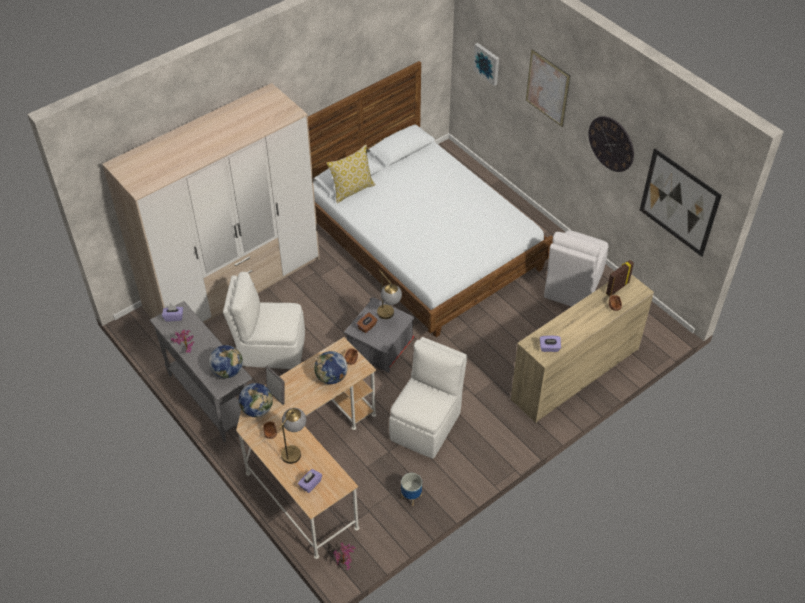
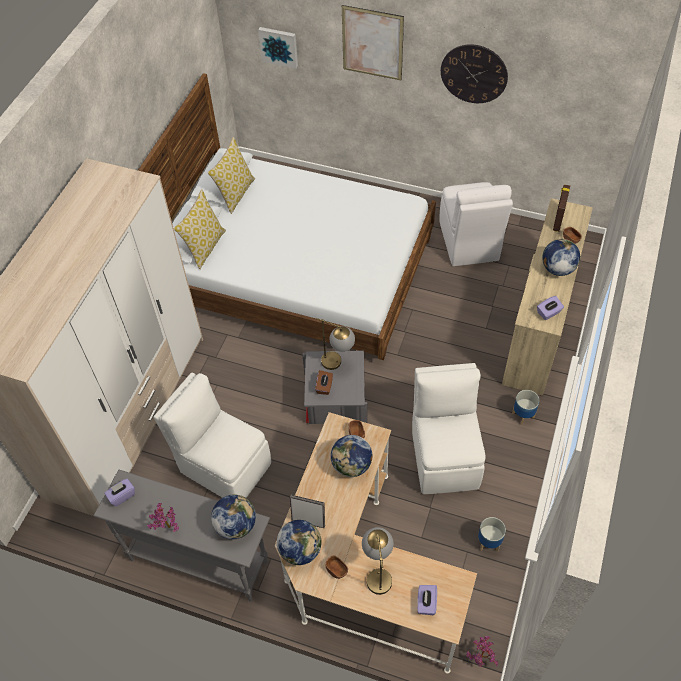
camera: 30 degrees left, 5 degrees up
white chair [223,272,305,369] -> white chair turned 60 degrees clockwise [154,373,271,498]
picture [640,148,722,257] -> none
none -> pillow [208,137,255,214]
none -> planter [512,390,540,425]
none -> globe [542,239,581,276]

